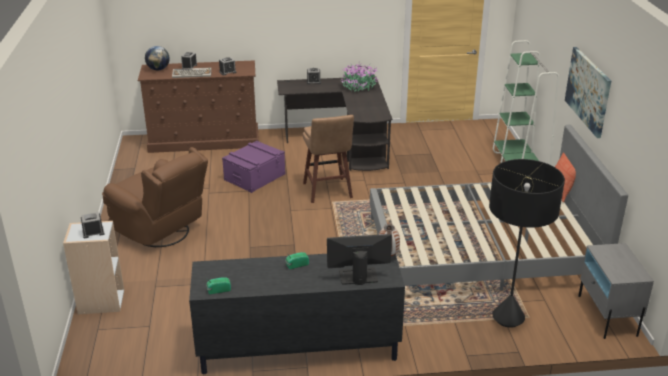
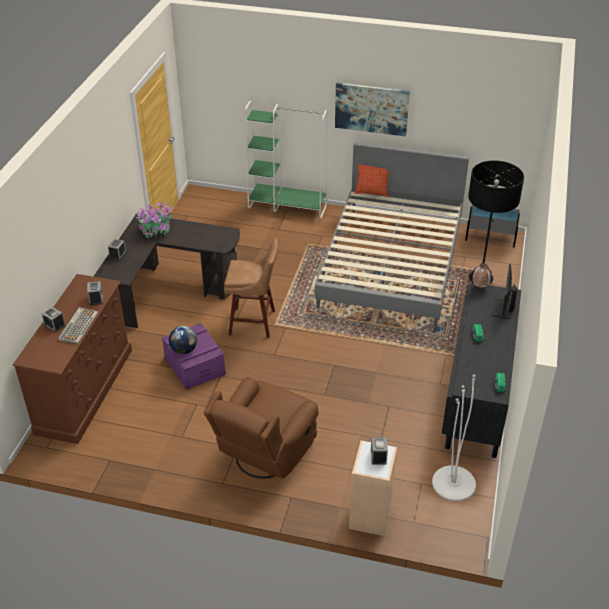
camera: 70 degrees left, 10 degrees up
brown armchair [102,147,208,247] -> brown armchair turned 150 degrees clockwise [203,377,319,479]
globe [145,46,170,70] -> globe moved to [169,326,197,354]
none -> white floor lamp [432,375,476,501]

